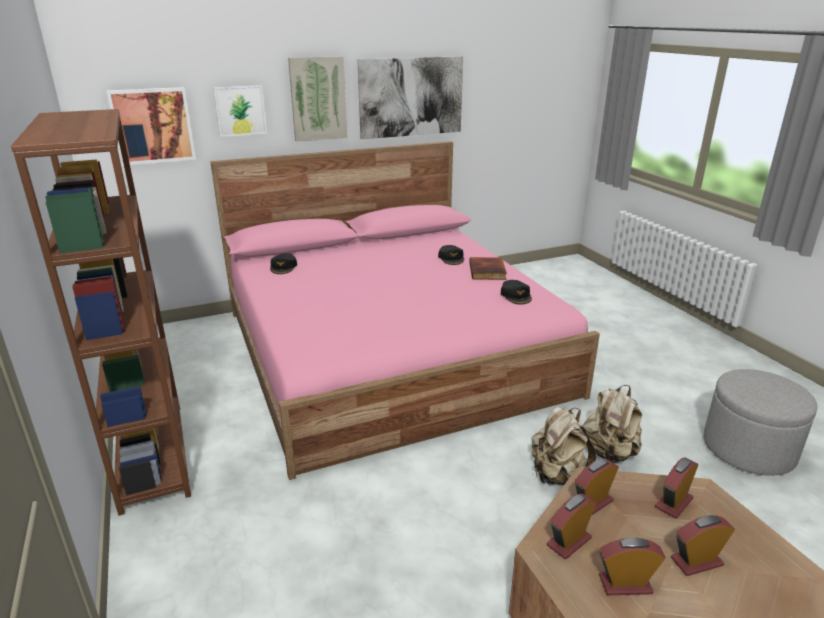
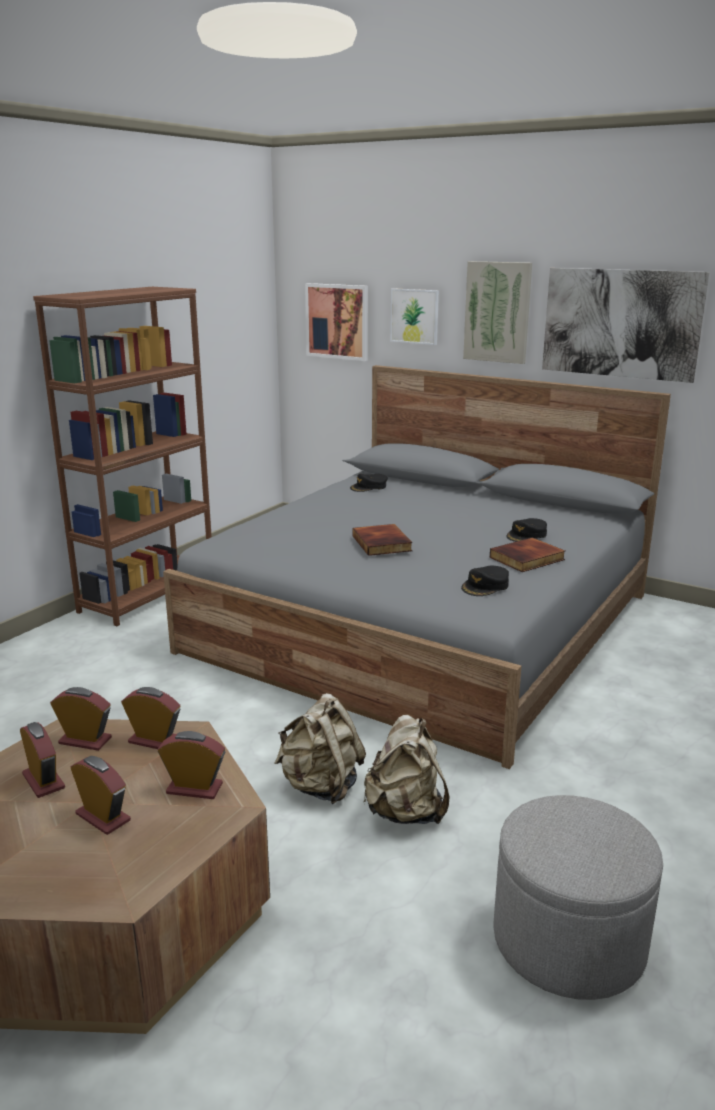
camera: 55 degrees right, 5 degrees down
pink bed [210,141,600,480] -> grey bed [163,365,671,769]
none -> book [353,524,412,556]

